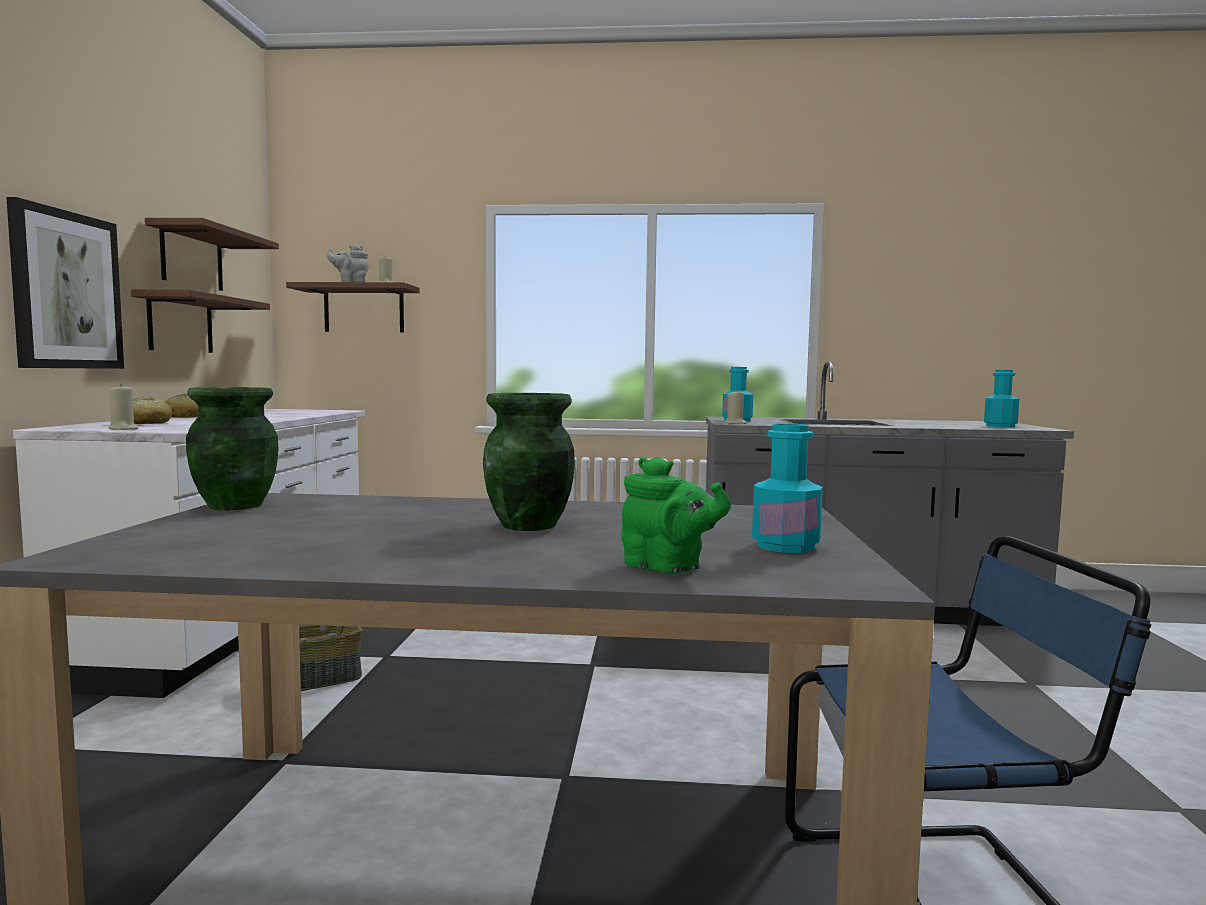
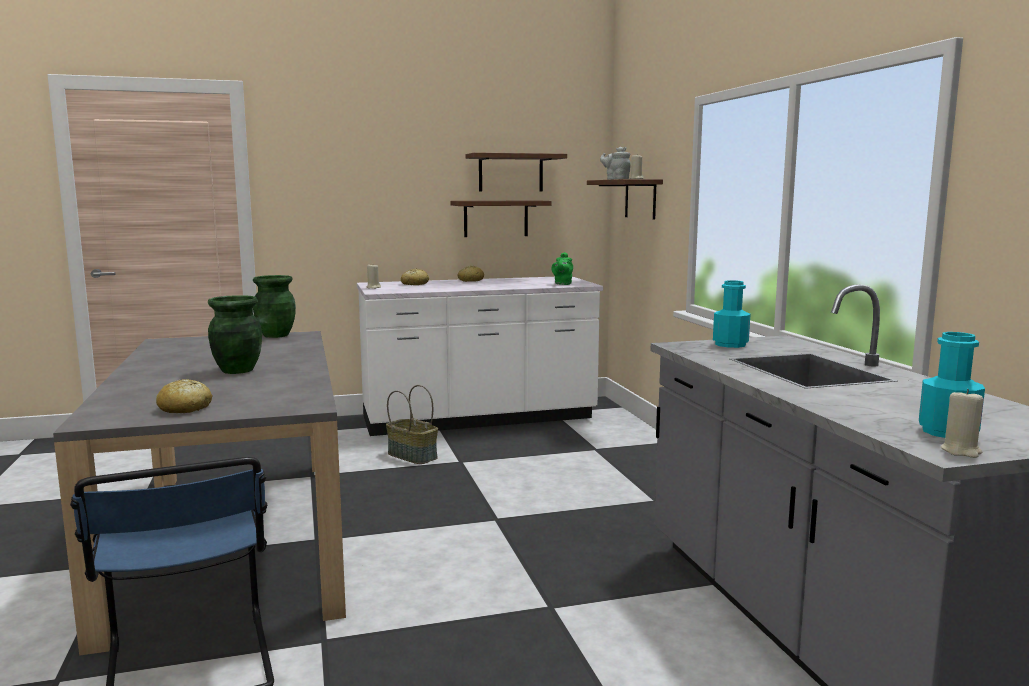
camera: 70 degrees right, 5 degrees up
picture [6,197,124,369] -> none
green teapot [621,457,731,573] -> green teapot moved to [551,252,573,285]
beige candle [725,389,747,424] -> beige candle moved to [940,389,983,458]
turquoise bottle [752,423,823,553] -> bread [156,379,213,413]

